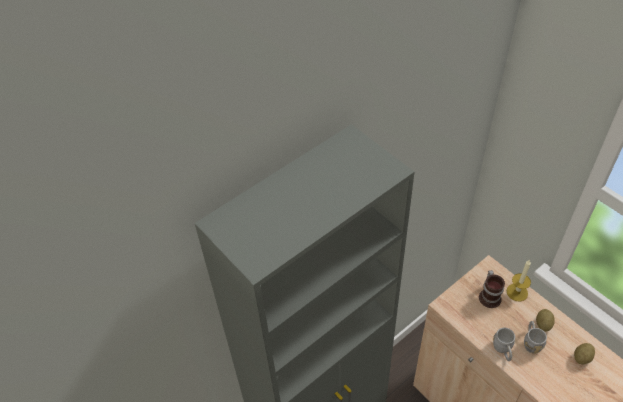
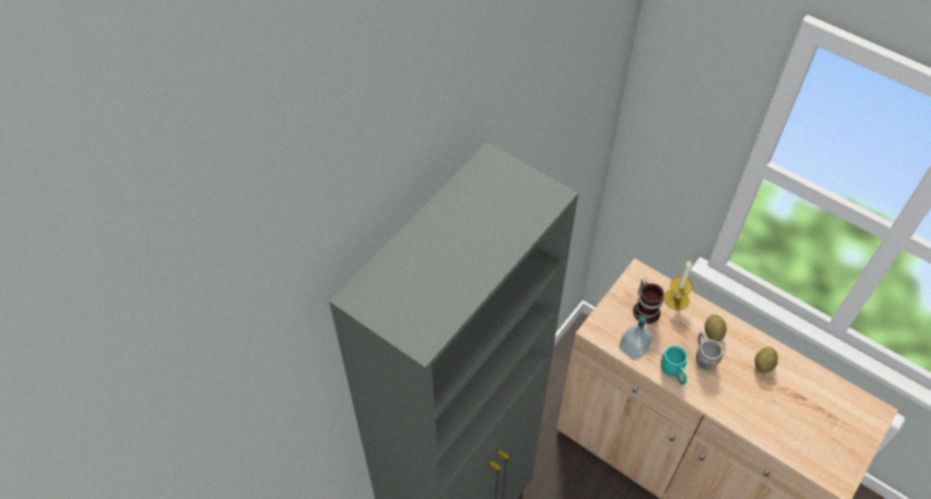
camera: 15 degrees left, 5 degrees up
grey mug [493,327,515,361] -> turquoise mug [661,346,687,385]
none -> soap dispenser [619,314,653,361]

